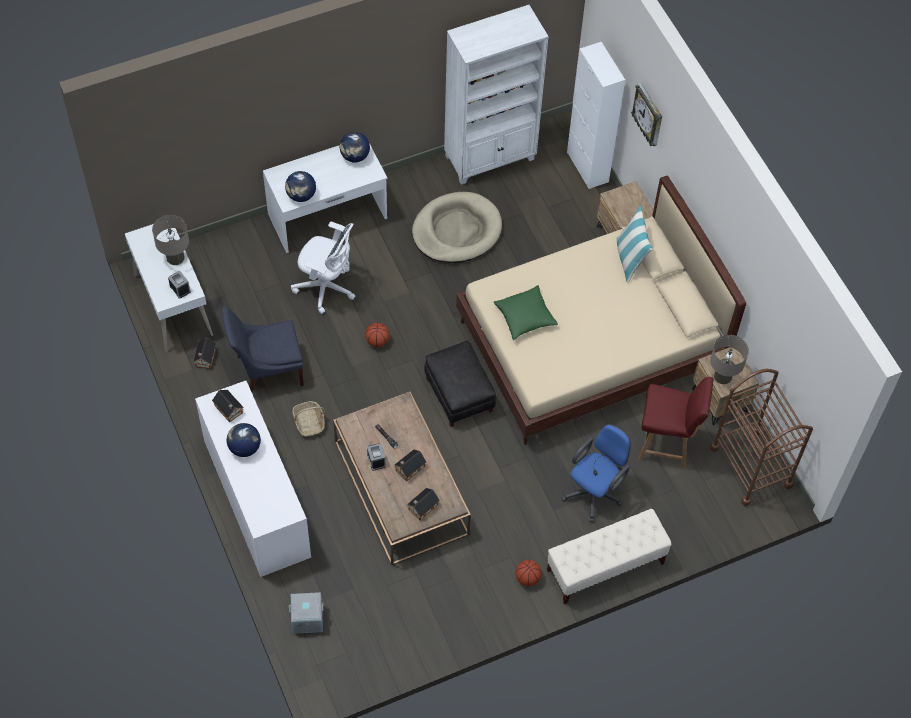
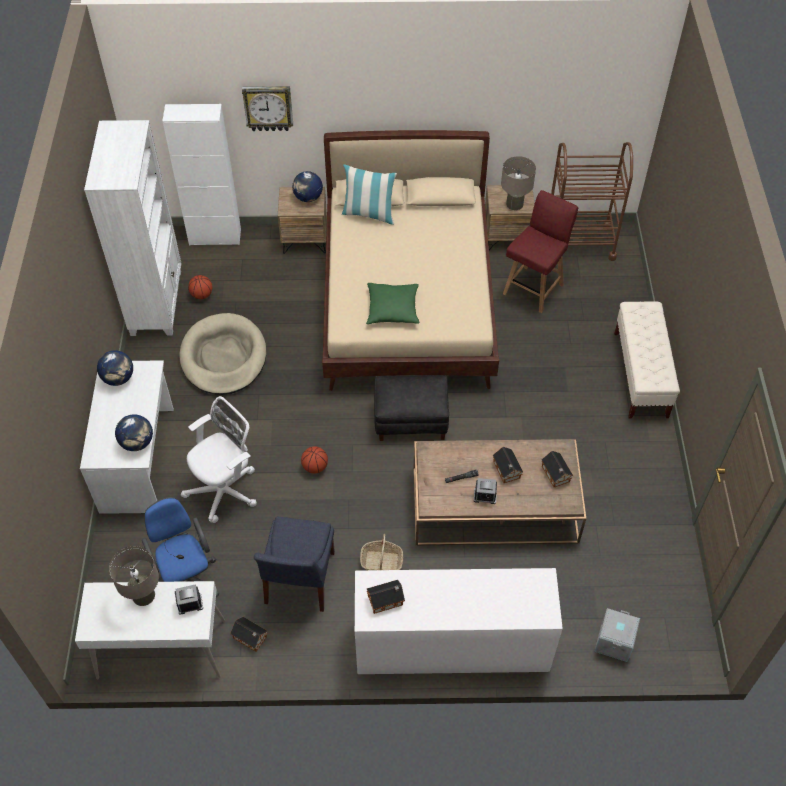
camera: 65 degrees left, 5 degrees down
globe [226,423,261,457] -> globe moved to [292,171,323,202]
basketball [515,560,542,586] -> basketball moved to [188,275,212,299]
blue office chair [562,424,631,522] -> blue office chair moved to [142,497,219,597]

